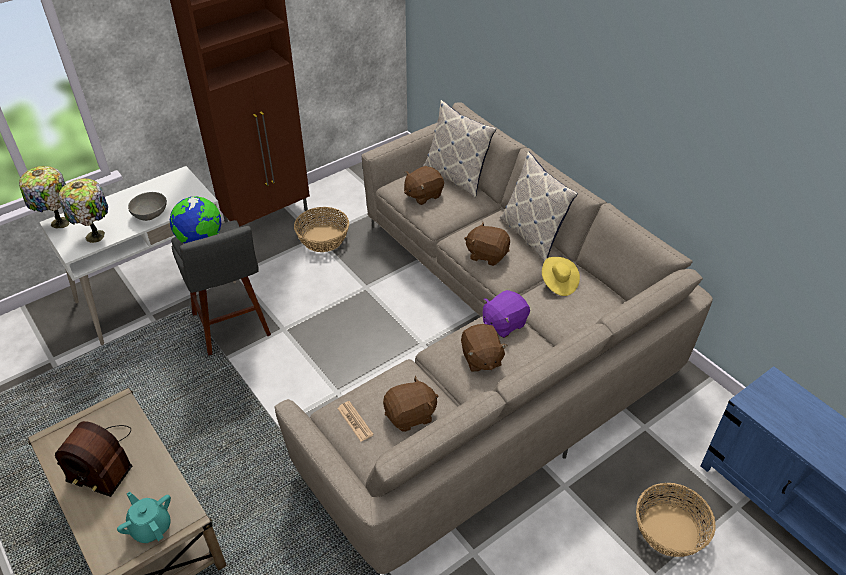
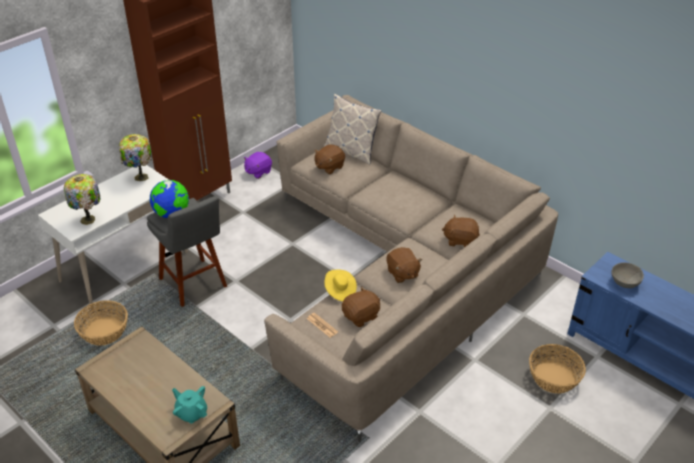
camera: 10 degrees left, 5 degrees down
table lamp [19,166,70,229] -> table lamp moved to [119,134,152,181]
radio [55,421,132,497] -> none
grey bowl [128,192,167,221] -> grey bowl moved to [612,262,644,288]
basket [294,207,349,252] -> basket moved to [74,300,128,346]
brown plush toy [464,222,510,266] -> brown plush toy moved to [442,214,480,248]
purple plush toy [483,290,530,338] -> purple plush toy moved to [244,152,272,179]
pillow [500,151,578,261] -> none
yellow hat [542,257,580,296] -> yellow hat moved to [324,269,357,301]

